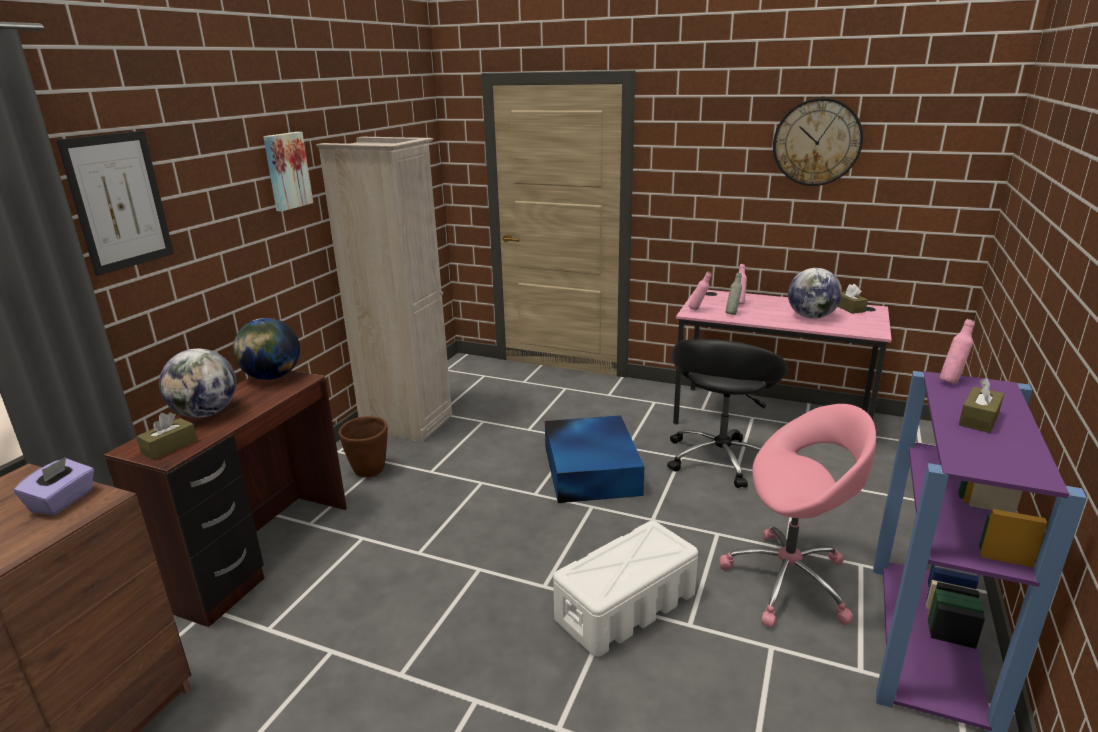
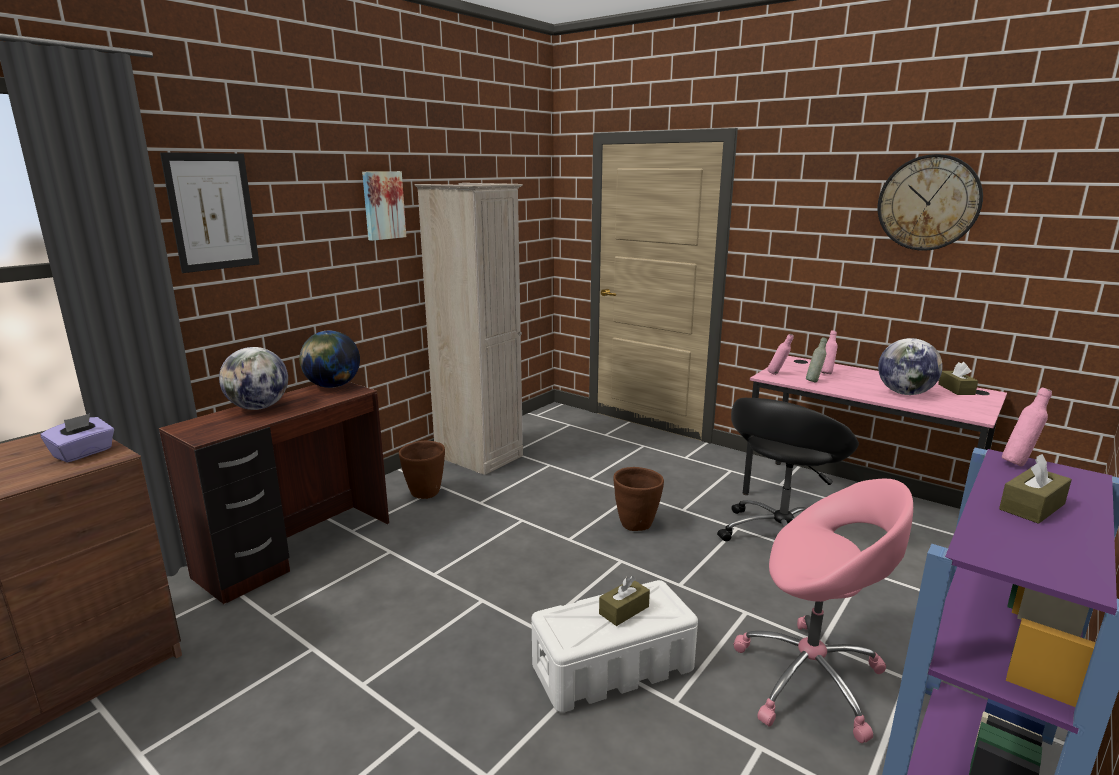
camera: 15 degrees right, 5 degrees down
brown tissue box [136,412,197,460] -> brown tissue box moved to [599,576,650,626]
blue storage box [545,415,644,503] -> brown planter [613,467,664,531]

